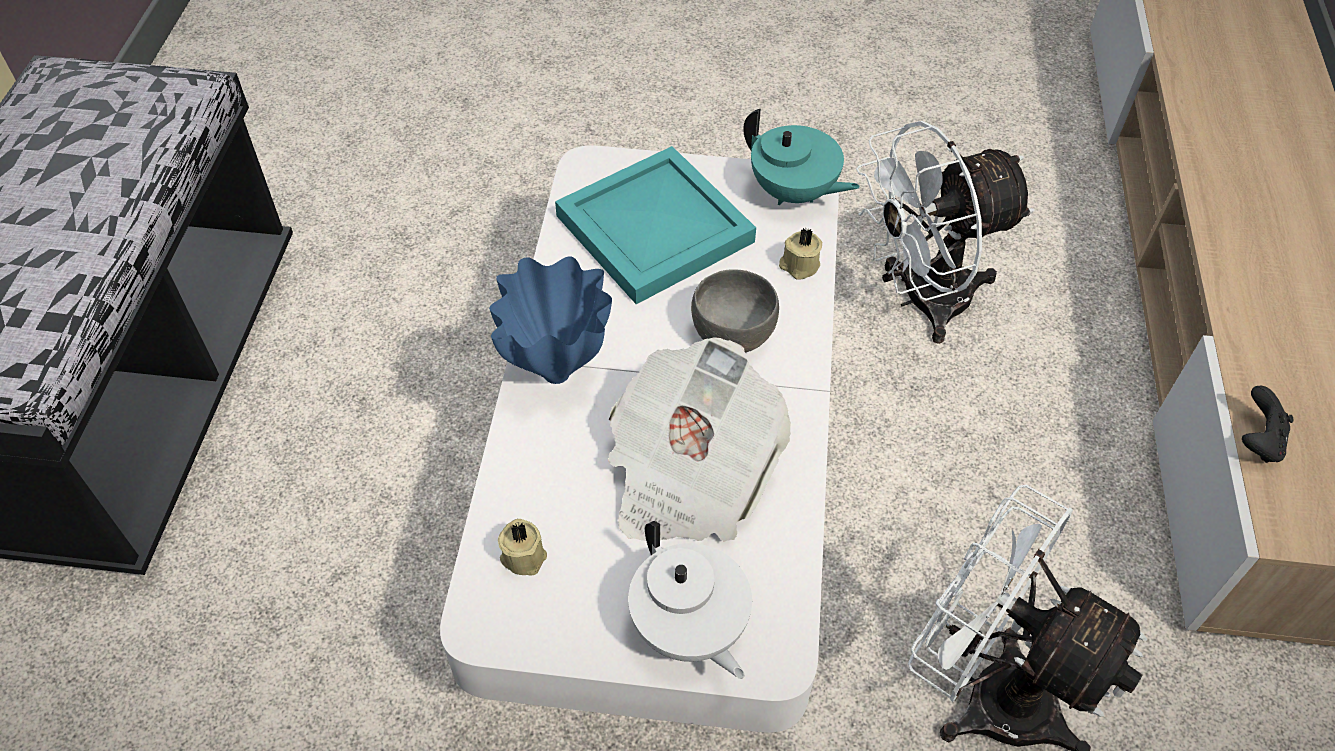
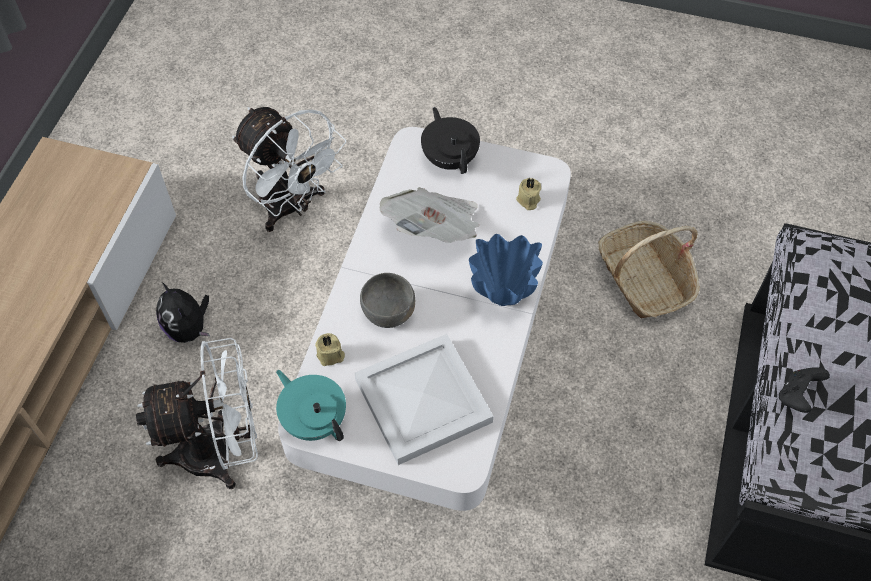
camera: 170 degrees left, 5 degrees up
turquoise tray [555,146,756,304] -> white tray [355,334,494,465]
white teapot [628,521,752,679] -> black teapot [421,107,480,174]
black game controller [1242,386,1293,463] -> black game controller moved to [779,367,830,413]
none -> plush toy [156,283,210,343]
none -> basket [598,220,700,319]

